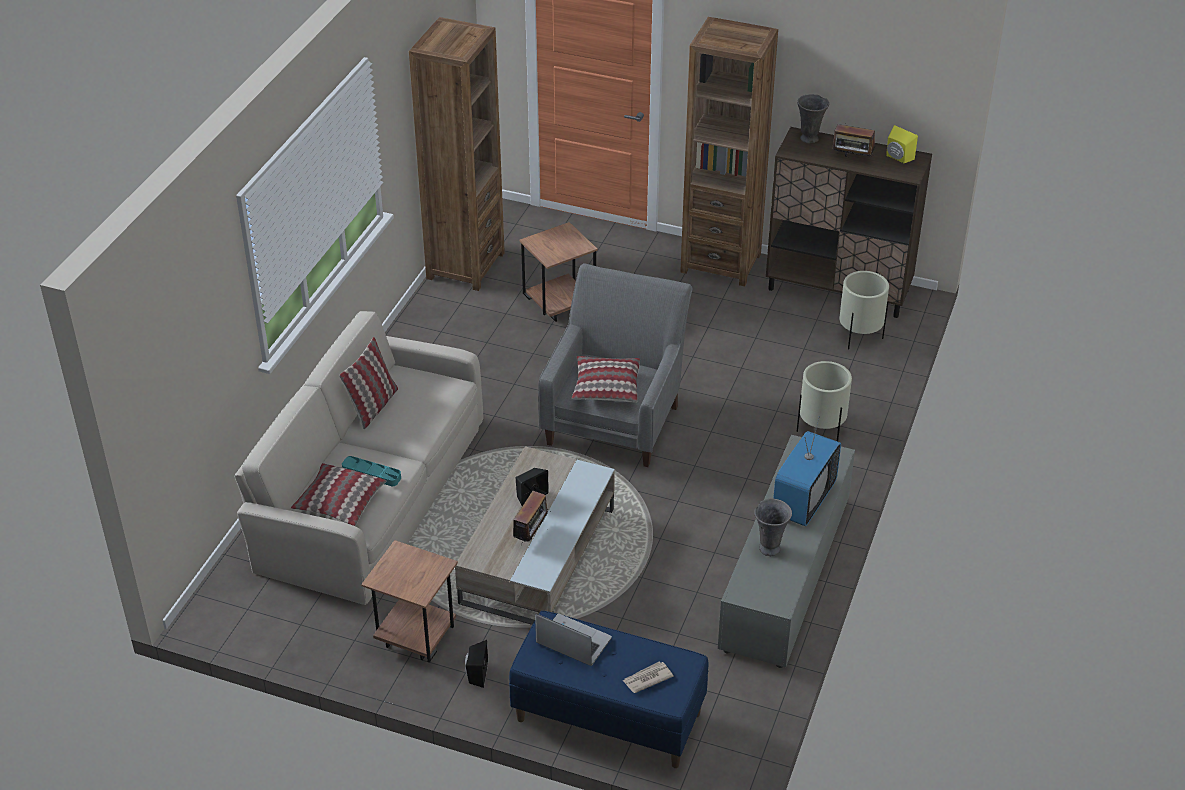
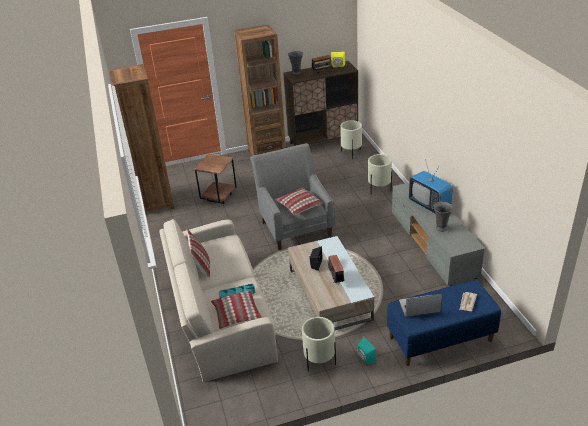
camera: 35 degrees left, 5 degrees down
brown side table [361,540,458,663] -> beige planter [302,317,336,371]
black speaker [465,640,488,688] -> turquoise speaker [357,337,376,364]
television [773,419,841,526] -> television turned 150 degrees clockwise [409,159,453,215]

